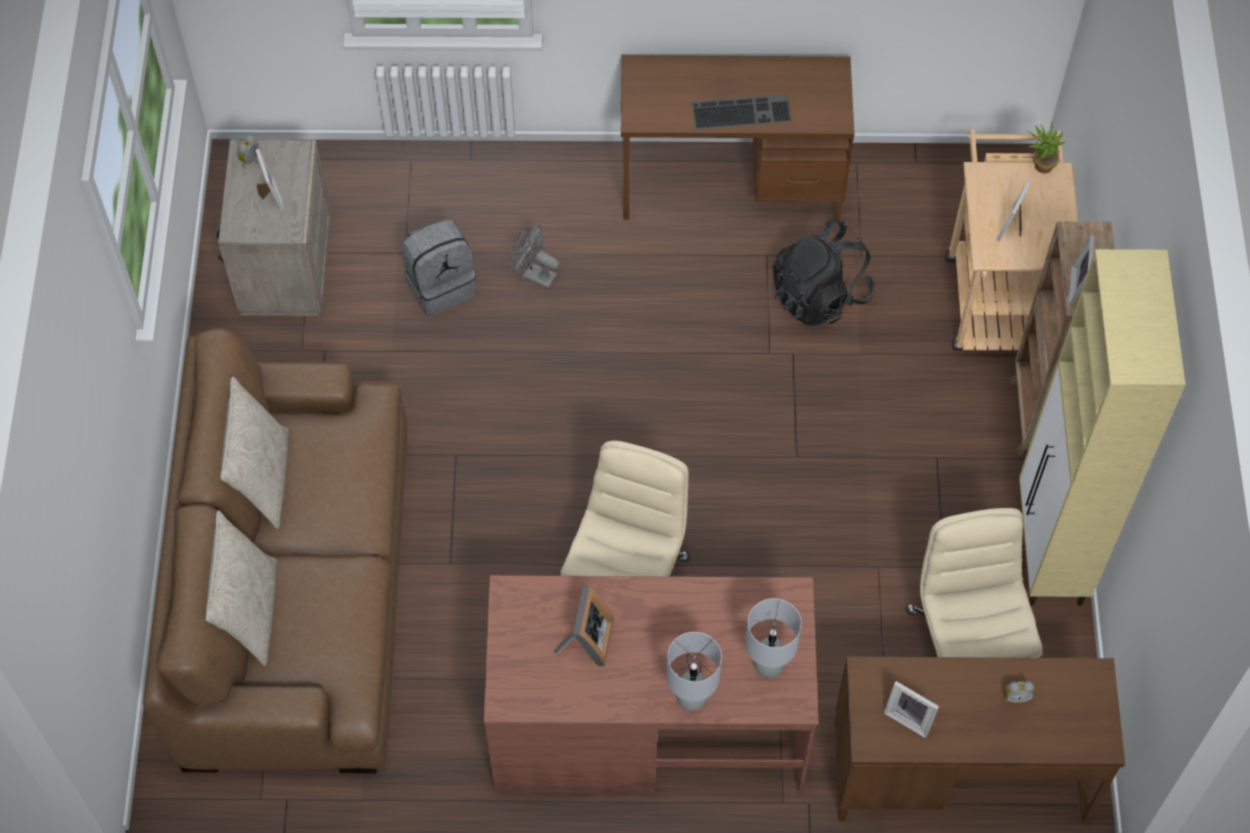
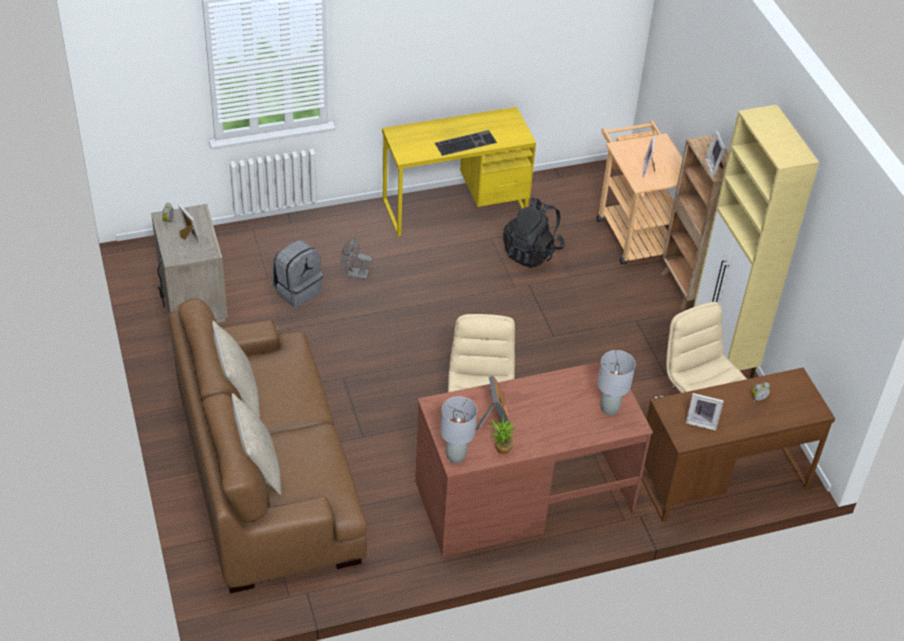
camera: 20 degrees left, 15 degrees down
brown desk [621,55,855,221] -> yellow desk [382,107,536,236]
grey table lamp [667,632,722,711] -> grey table lamp moved to [440,396,477,463]
potted plant [1027,121,1066,173] -> potted plant moved to [487,414,517,454]

